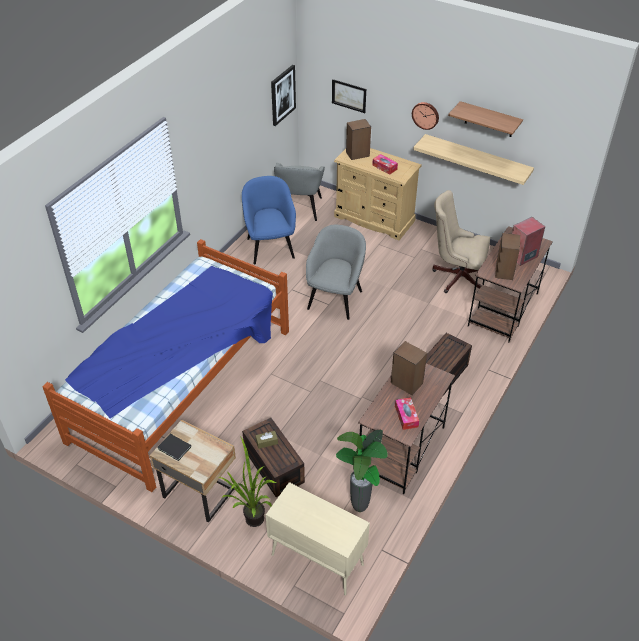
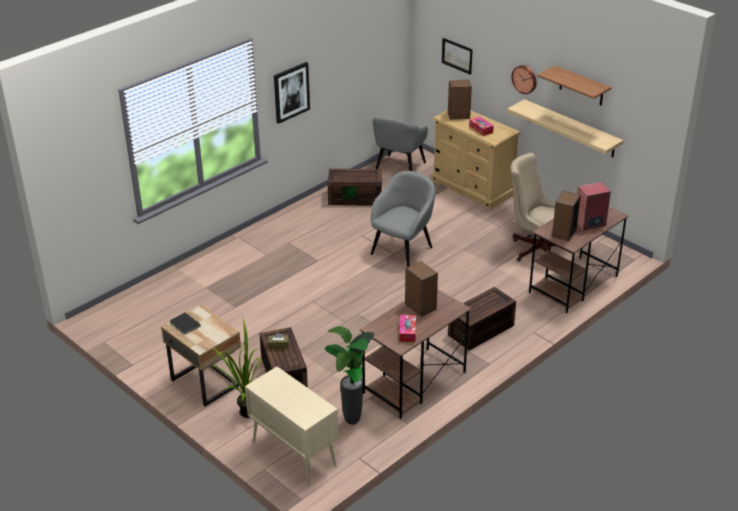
camera: 15 degrees right, 10 degrees down
bed [43,239,289,492] -> none
blue armchair [242,176,296,264] -> brown storage box [328,169,382,206]
picture [271,65,296,126] -> picture moved to [274,62,310,124]

